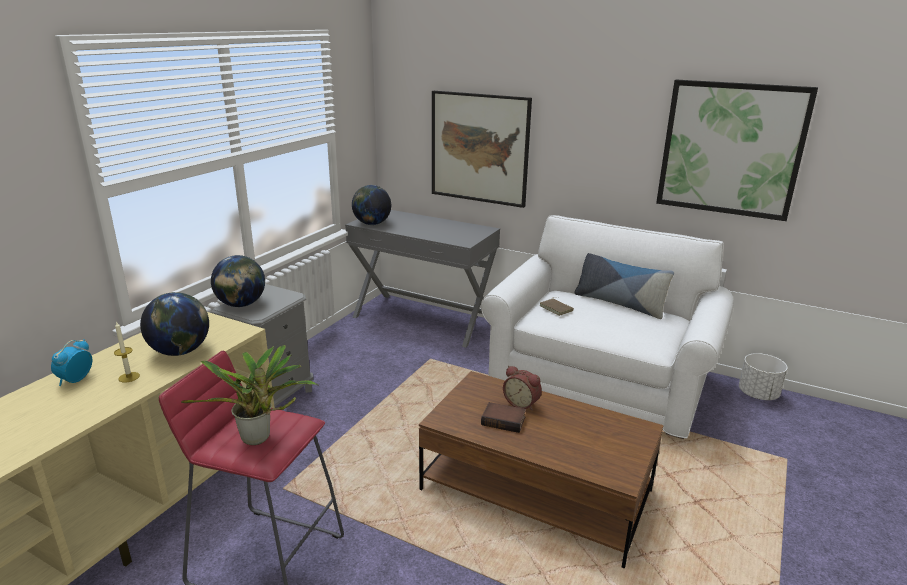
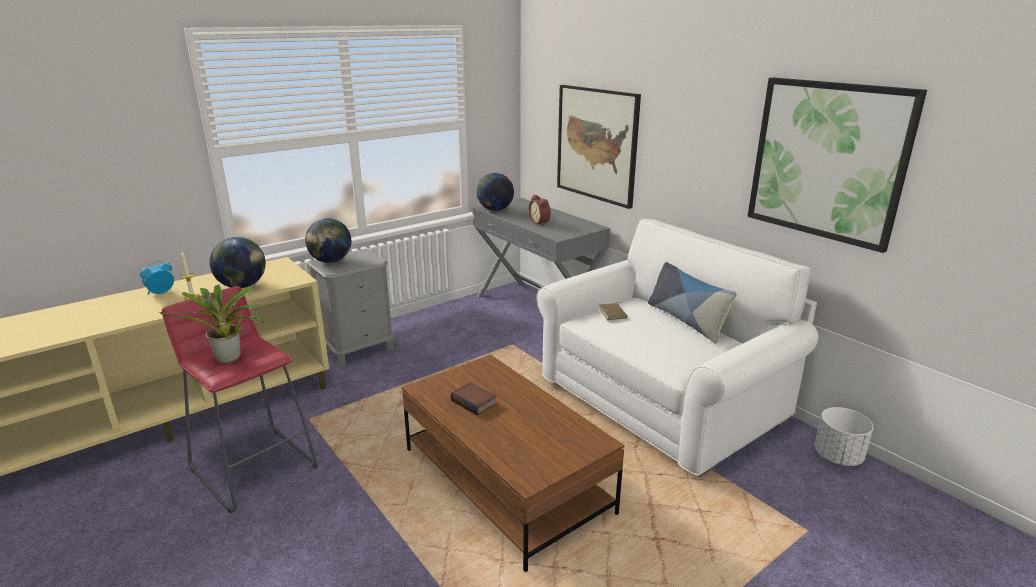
camera: 25 degrees right, 0 degrees up
alarm clock [503,366,542,411] -> alarm clock moved to [529,195,551,226]

